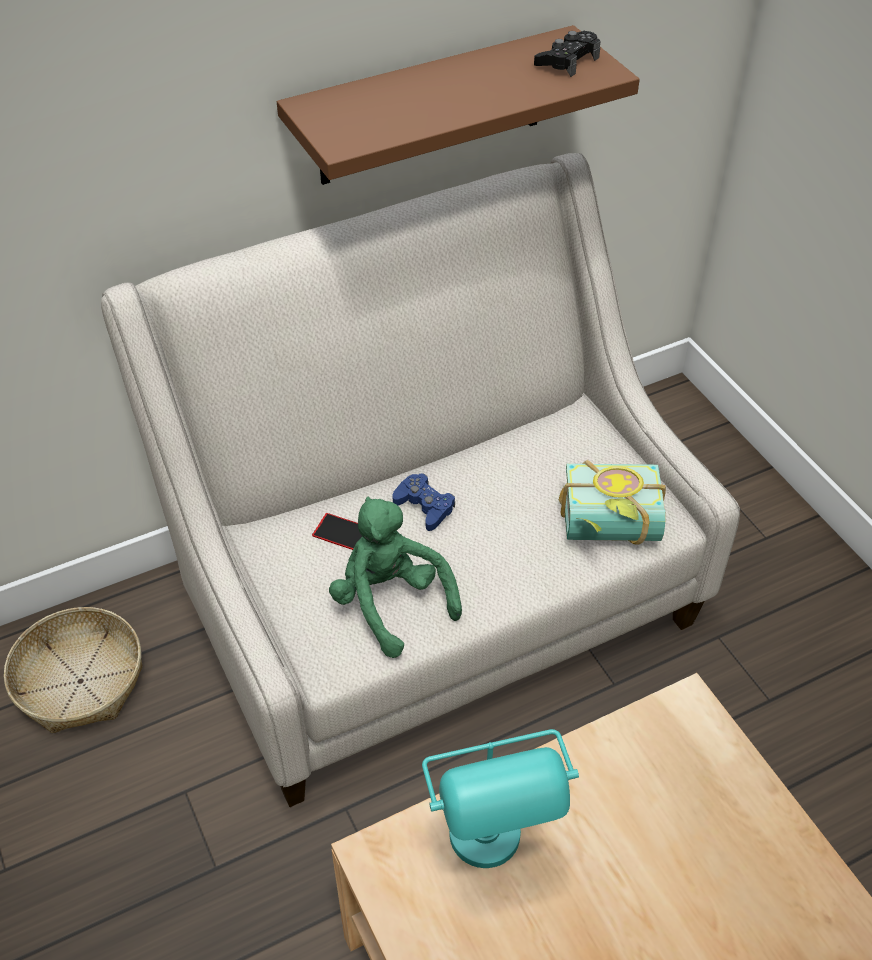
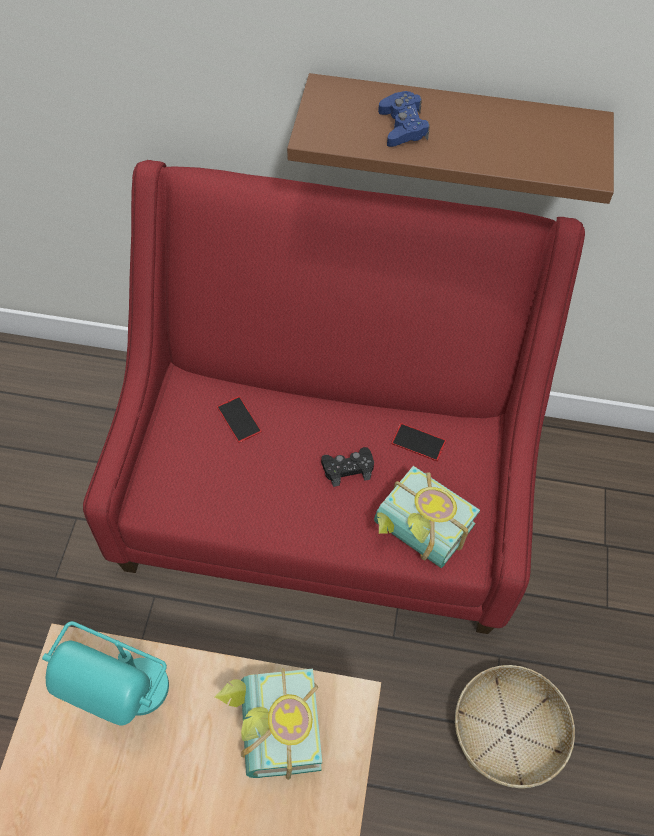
camera: 35 degrees right, 10 degrees up
basket [4,607,143,733] -> basket moved to [455,665,575,789]
beige sofa [101,153,740,807] -> red sofa [83,160,585,634]
green plush toy [329,497,462,658] -> none
blue game controller [392,473,455,531] -> blue game controller moved to [378,91,430,147]
black game controller [534,31,600,77] -> black game controller moved to [321,447,374,487]
none -> book [215,668,322,780]
none -> phone [391,423,446,461]

